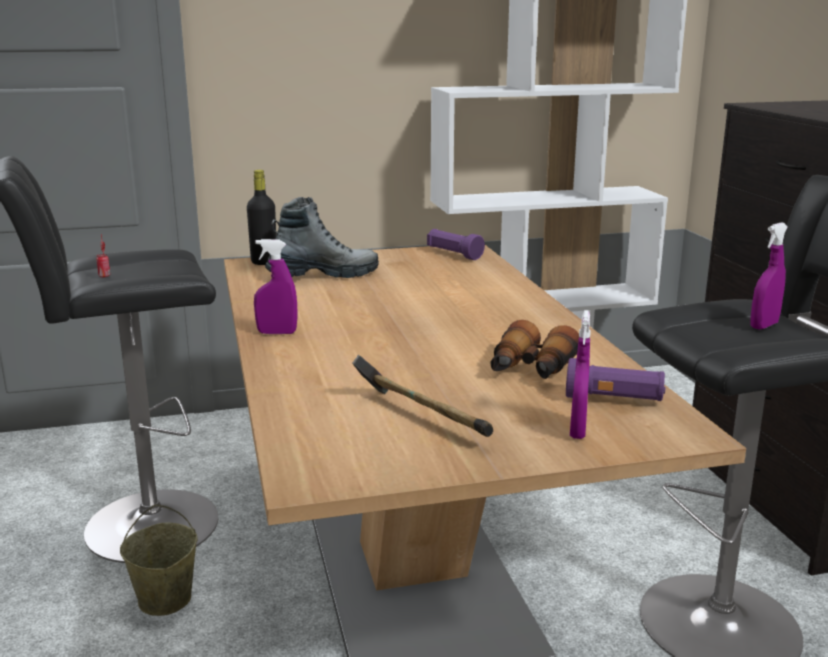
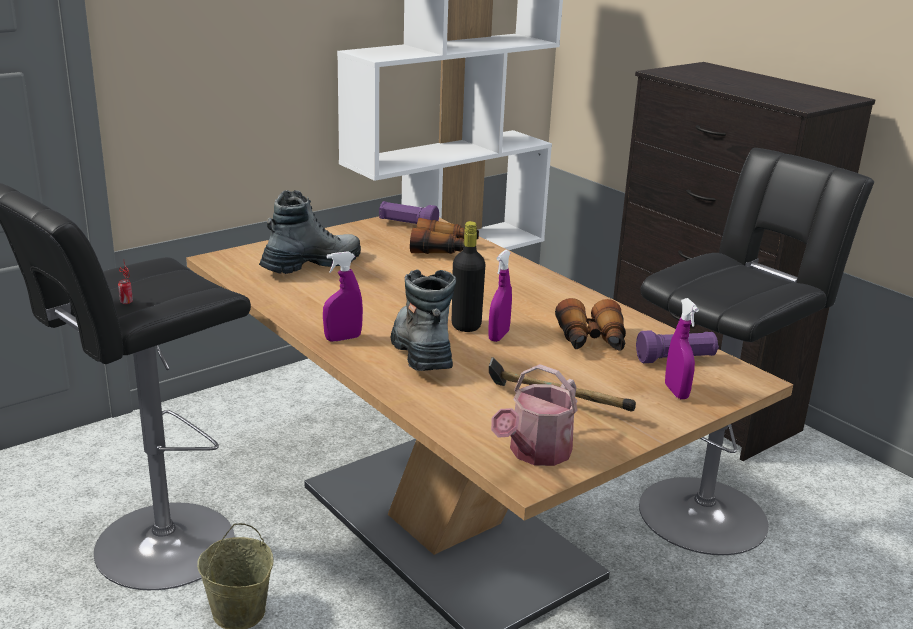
camera: 25 degrees left, 5 degrees up
black bottle [247,170,276,265] -> black bottle moved to [452,221,485,332]
purple spray bottle [750,222,788,330] -> purple spray bottle moved to [488,250,512,342]
none -> boot [391,270,456,371]
none -> binoculars [410,218,479,254]
none -> watering can [491,364,578,466]

